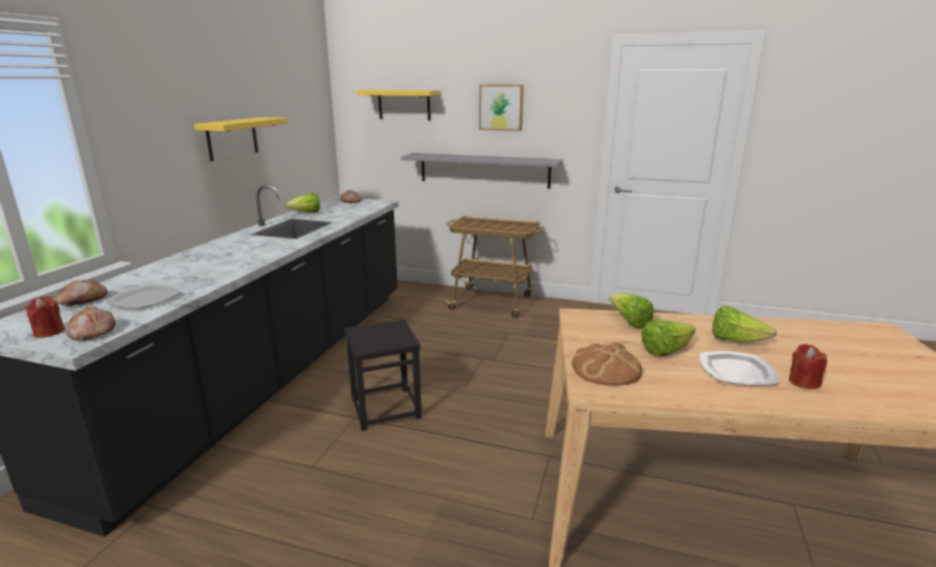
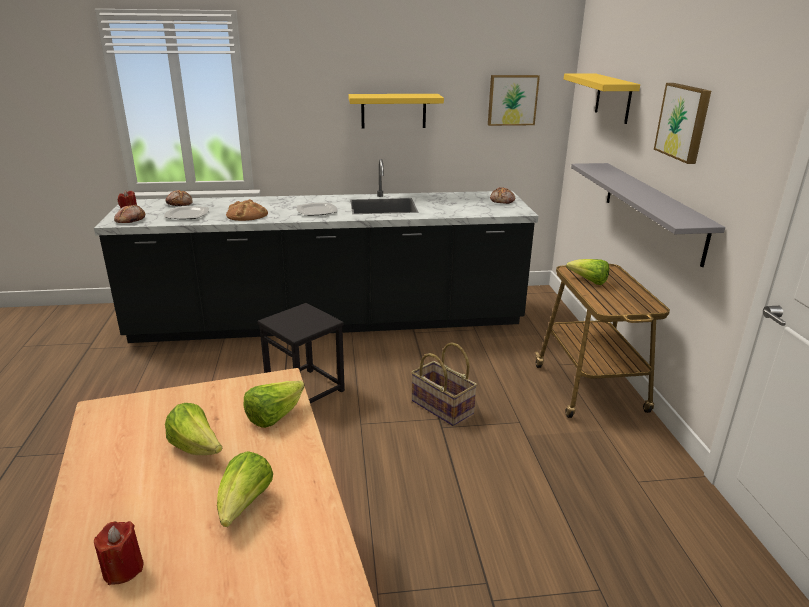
camera: 65 degrees right, 5 degrees up
lettuce [286,193,320,213] -> lettuce moved to [566,259,609,285]
bread [572,342,642,386] -> bread moved to [226,199,268,221]
plate [699,351,779,386] -> plate moved to [297,203,337,216]
none -> basket [411,342,477,426]
none -> picture [488,75,540,126]

